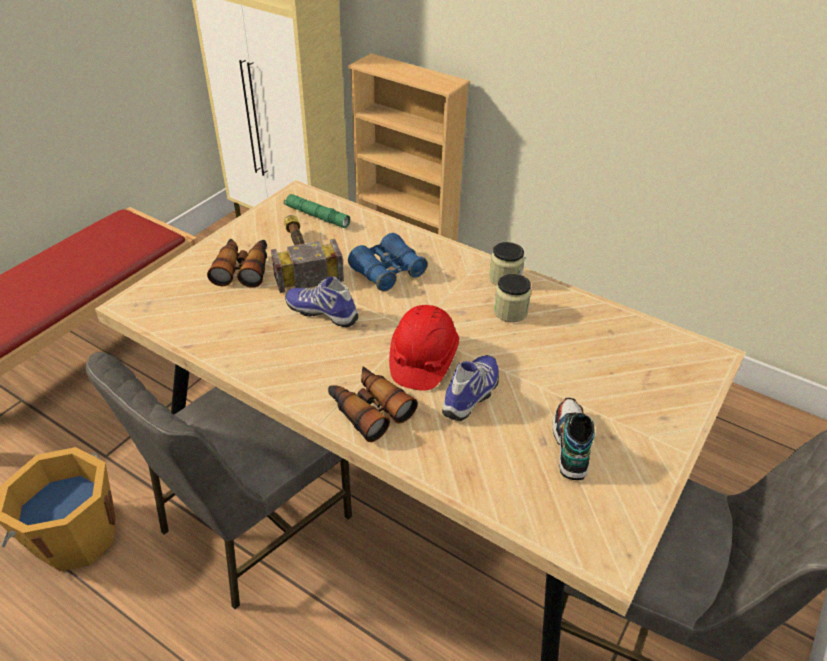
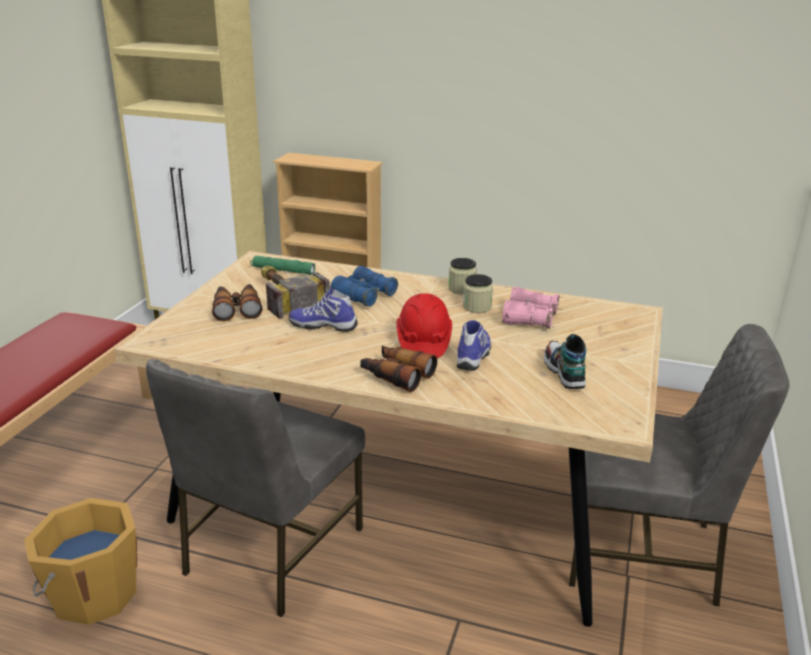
camera: 15 degrees left, 15 degrees down
none -> pink binoculars [502,287,559,329]

